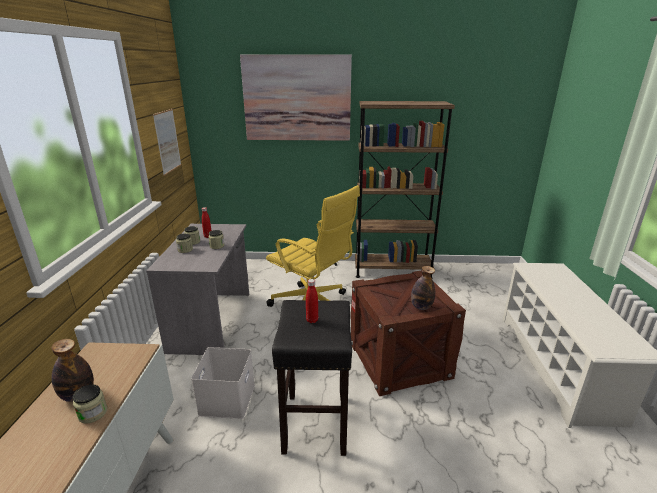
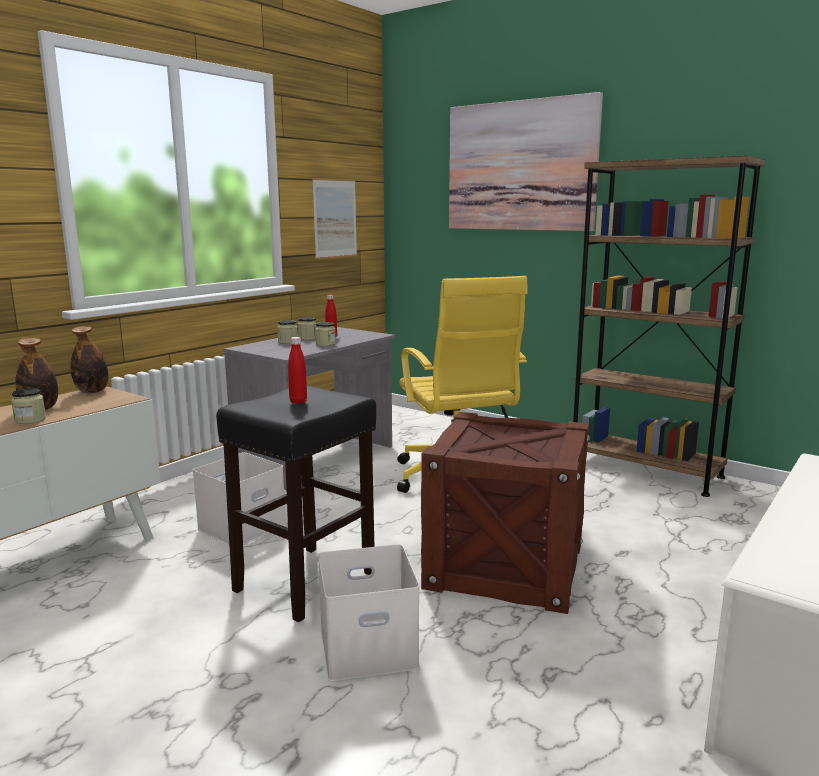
camera: 35 degrees right, 10 degrees down
bottle [411,266,435,310] -> bottle moved to [70,326,109,393]
none -> white storage box [318,544,420,682]

